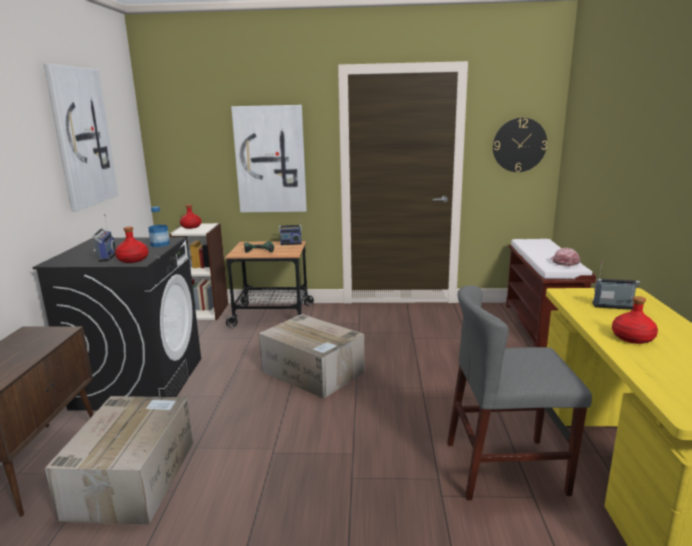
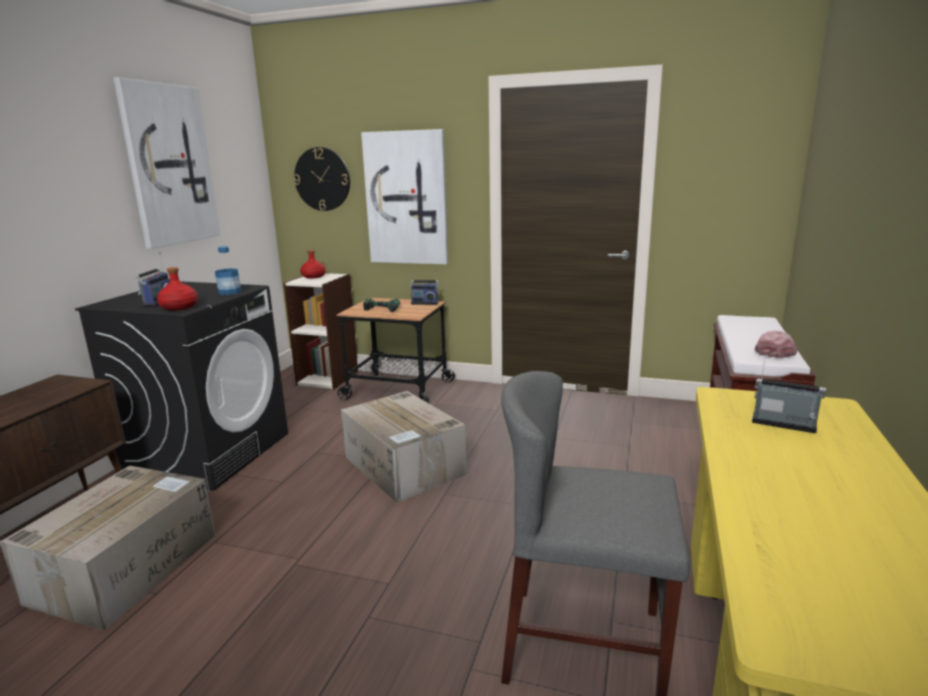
camera: 15 degrees right, 0 degrees up
wall clock [493,118,547,172] -> wall clock moved to [293,147,350,211]
red bottle [612,296,658,344] -> none

